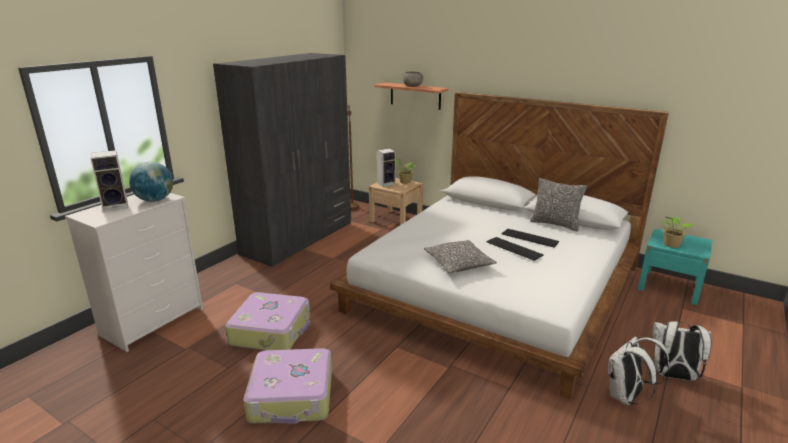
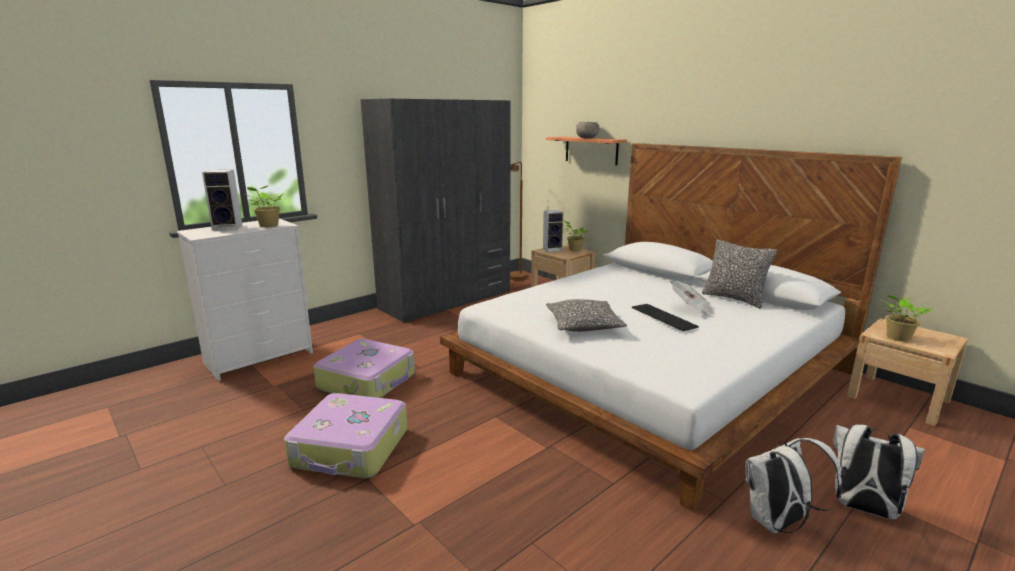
camera: 15 degrees right, 5 degrees down
globe [129,162,173,202] -> potted plant [246,186,284,227]
keyboard [502,229,559,248] -> newspaper [669,280,714,315]
turquoise nightstand [638,228,713,305] -> beige nightstand [847,318,968,426]

